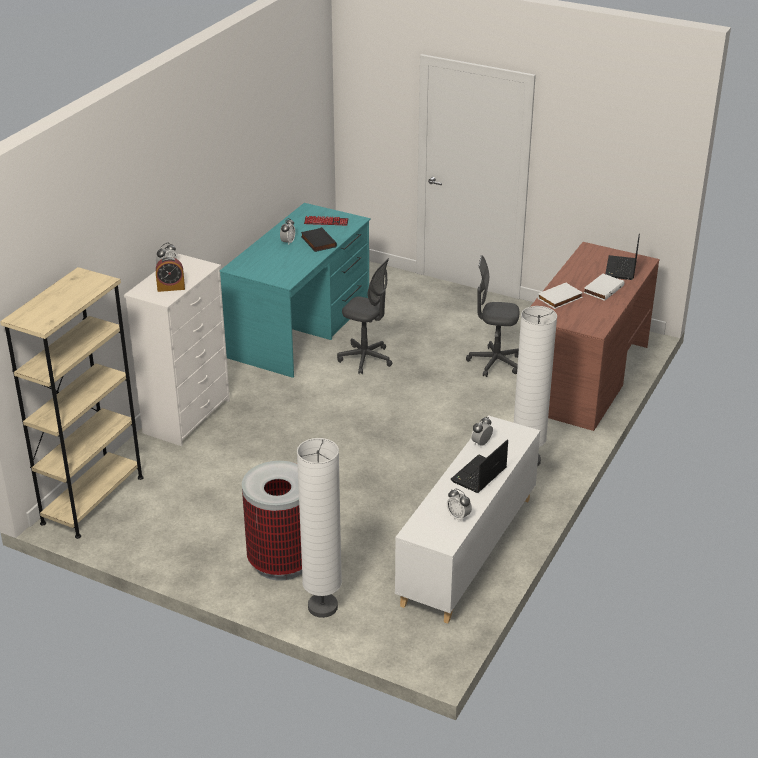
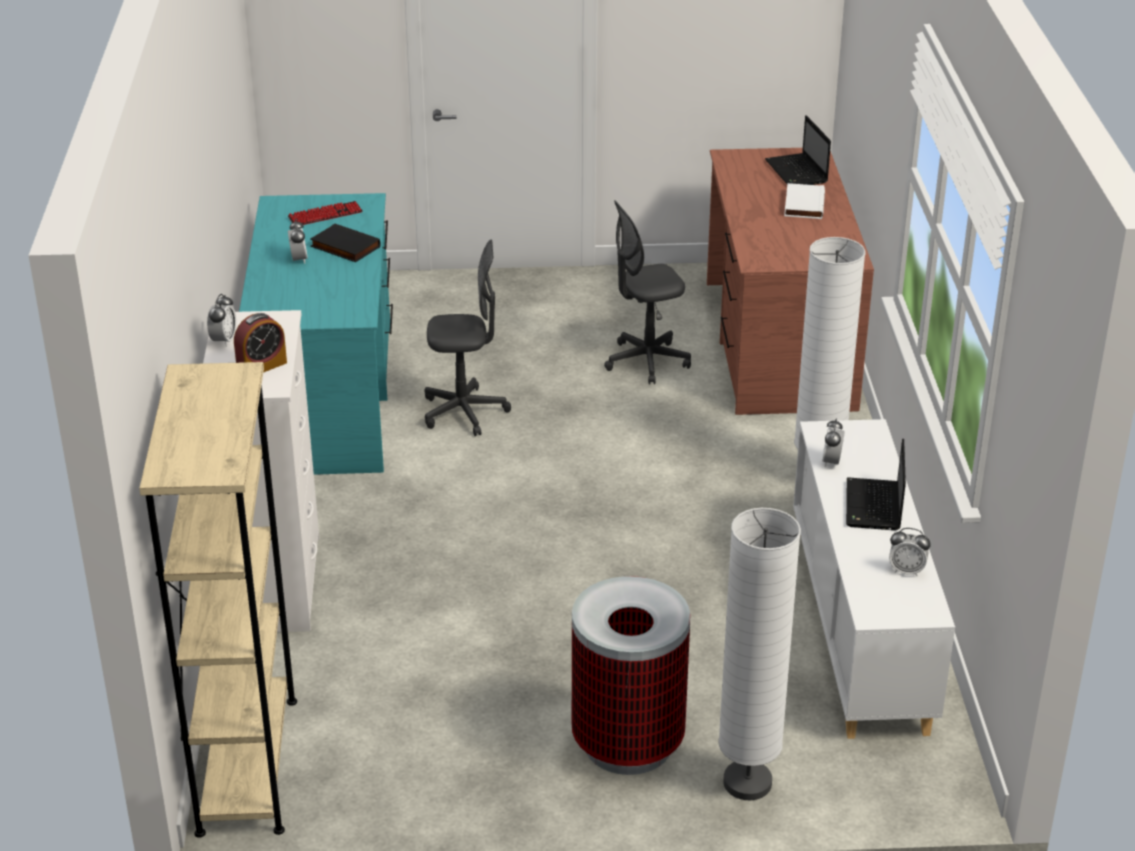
camera: 30 degrees left, 0 degrees up
white book [538,282,583,309] -> none

